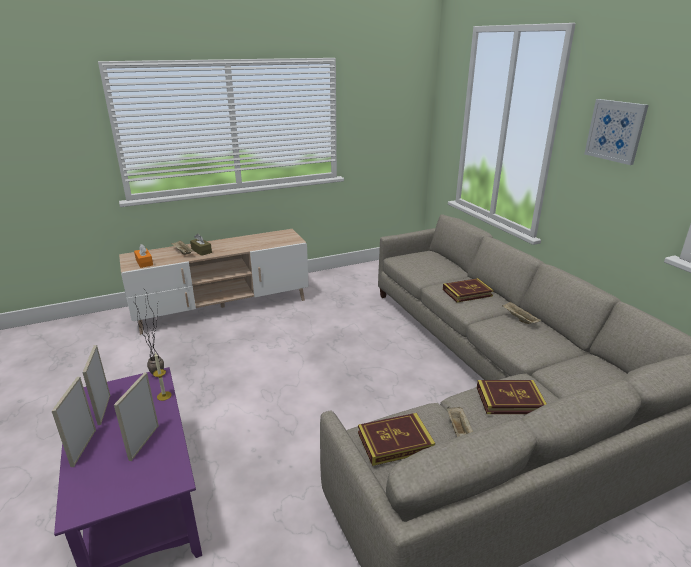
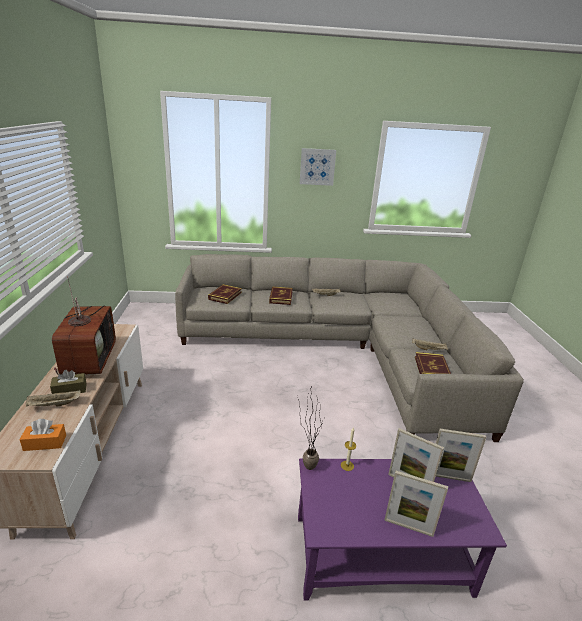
camera: 70 degrees left, 0 degrees up
picture frame [82,345,110,425] -> picture frame moved to [436,429,486,482]
book [477,380,547,414] -> book moved to [208,284,242,304]
none -> television [52,276,116,375]

